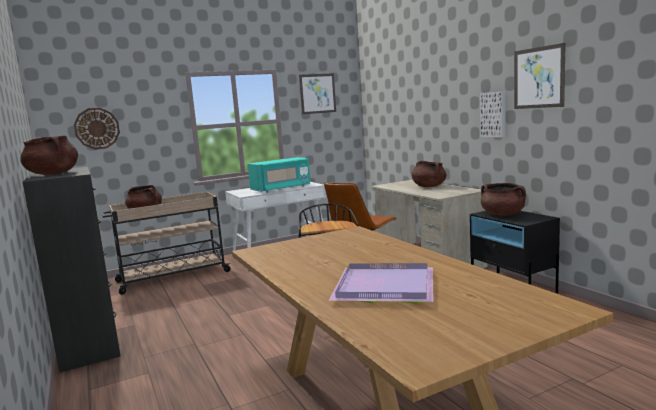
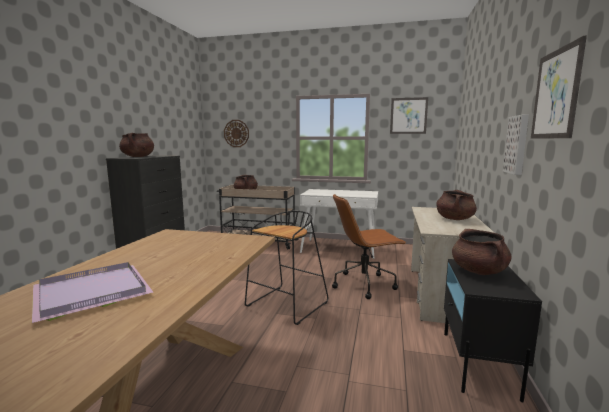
camera: 40 degrees right, 0 degrees up
turquoise microwave [248,157,310,193] -> none

